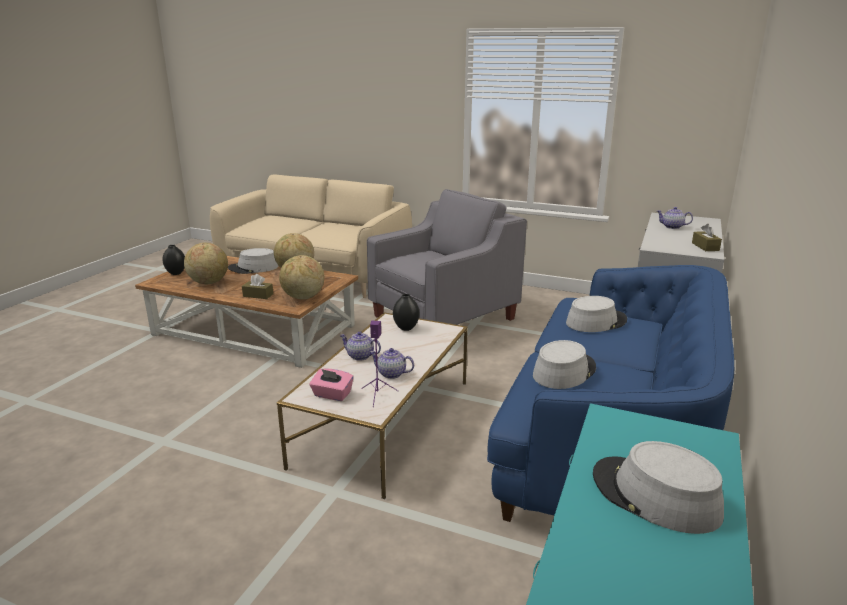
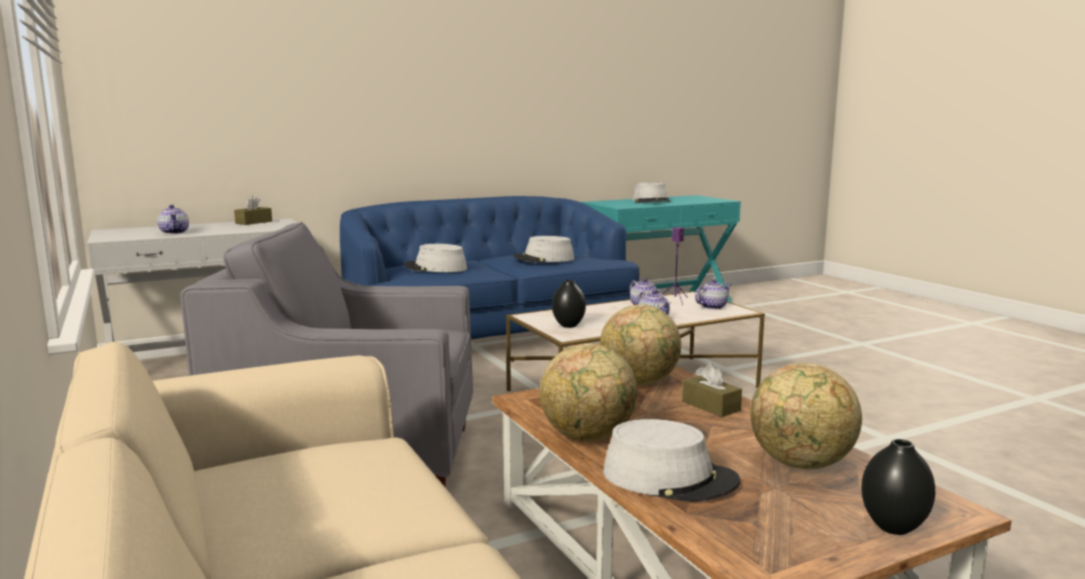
camera: 140 degrees left, 10 degrees down
pink tissue box [309,368,354,401] -> teapot [695,279,732,309]

